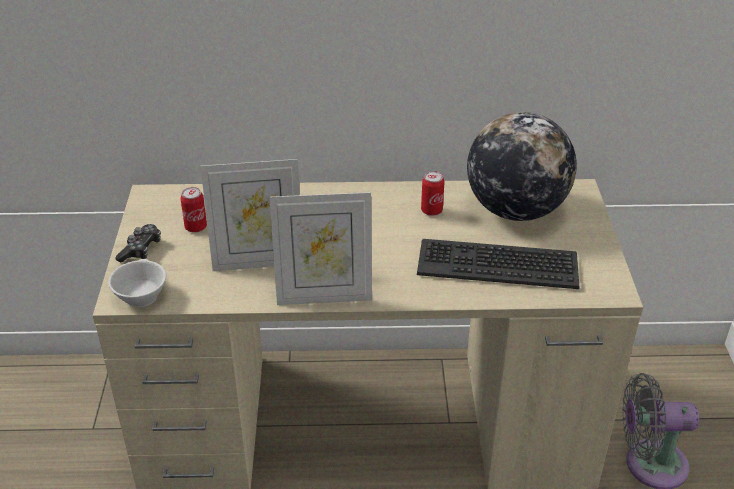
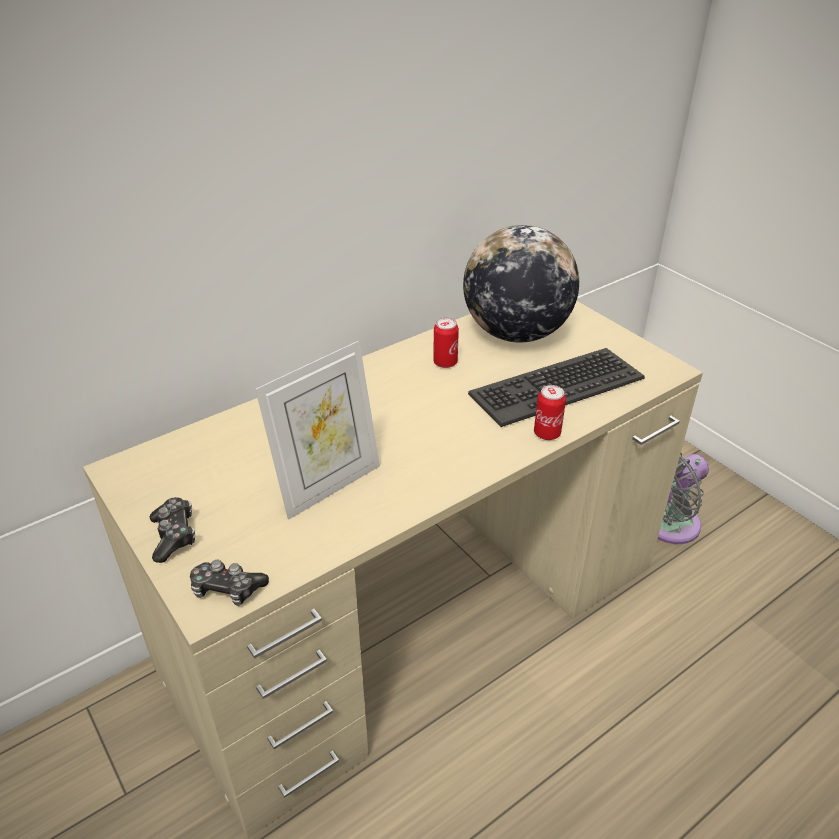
camera: 35 degrees left, 0 degrees up
white cup [108,259,166,308] -> game controller [190,560,269,606]
can [180,187,207,233] -> can moved to [534,385,566,440]
picture frame [269,192,372,305] -> none

